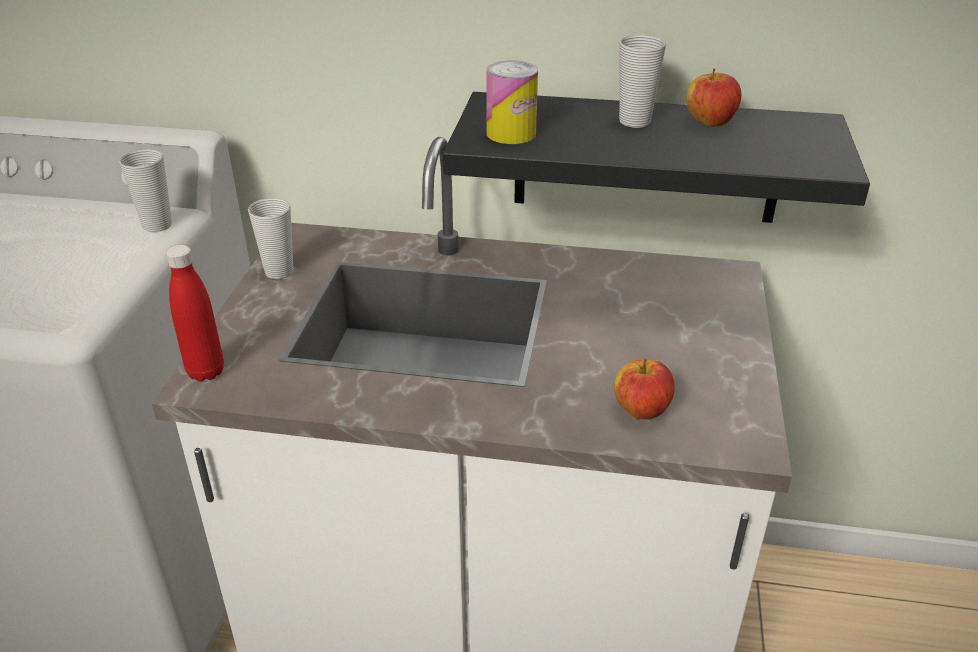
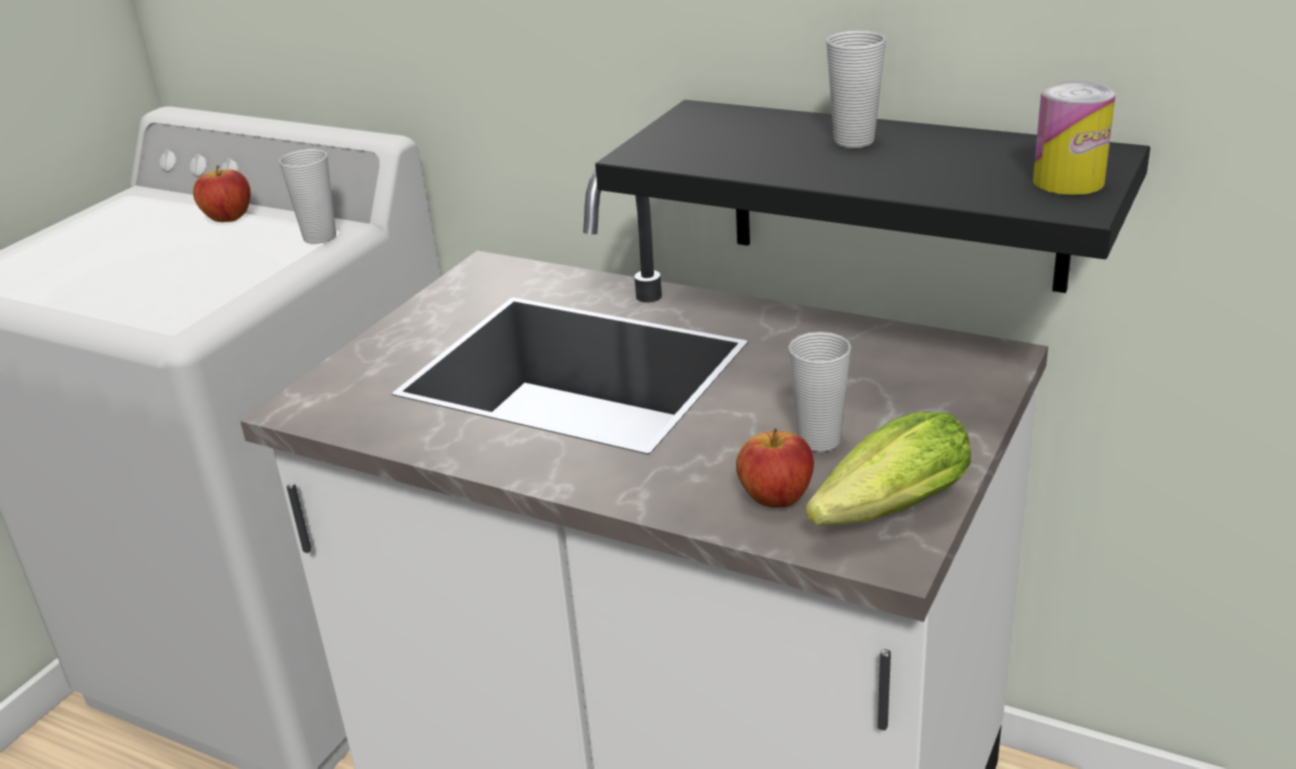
camera: 20 degrees right, 5 degrees down
red bottle [166,245,224,382] -> none
cup [248,198,294,279] -> cup moved to [789,332,851,452]
can [487,60,538,144] -> can moved to [1033,81,1116,195]
apple [686,68,742,127] -> apple moved to [193,165,251,222]
none -> lettuce [805,412,971,526]

